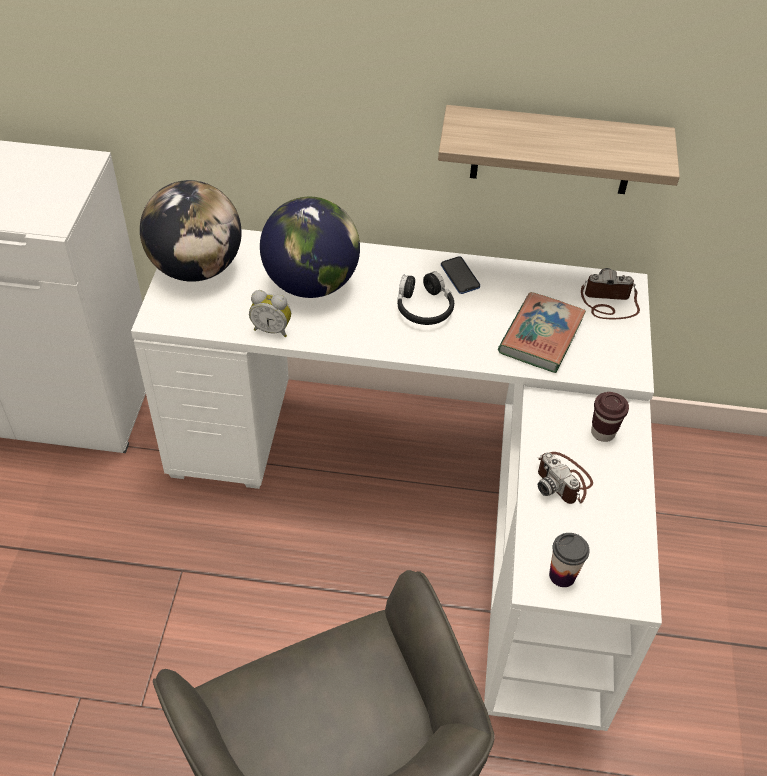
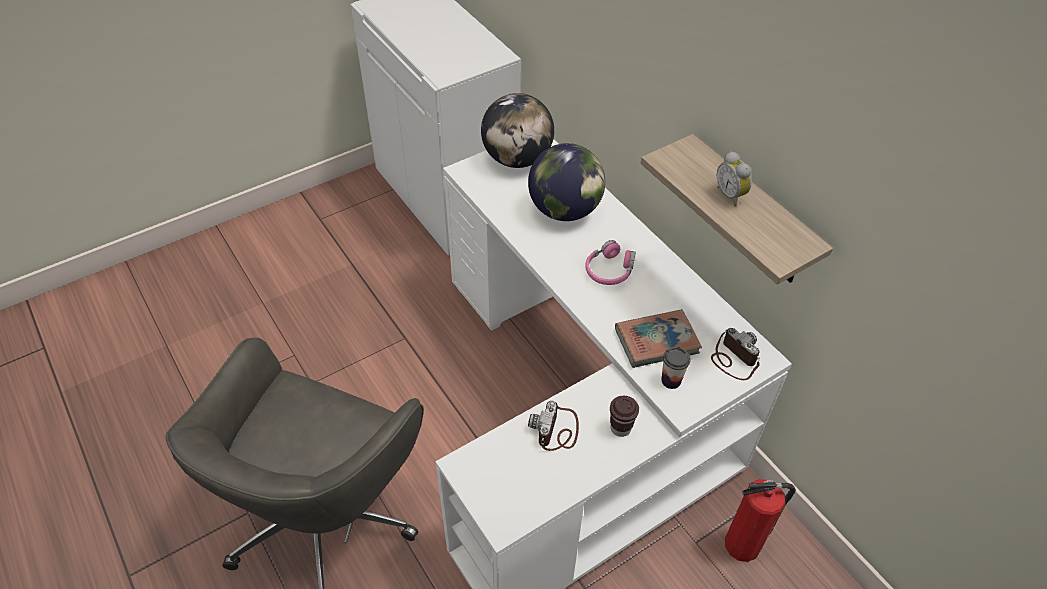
camera: 50 degrees right, 0 degrees up
alarm clock [249,290,291,337] -> alarm clock moved to [717,151,752,206]
black headphones [397,271,454,325] -> pink headphones [585,240,636,285]
phone [441,256,480,294] -> none
cup [549,533,590,587] -> cup moved to [661,347,691,389]
none -> fire extinguisher [725,479,796,562]

